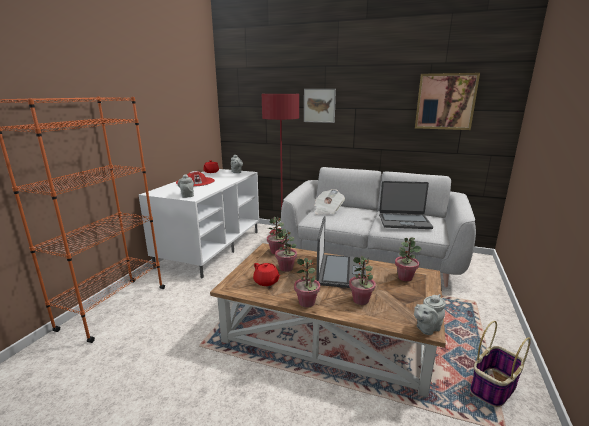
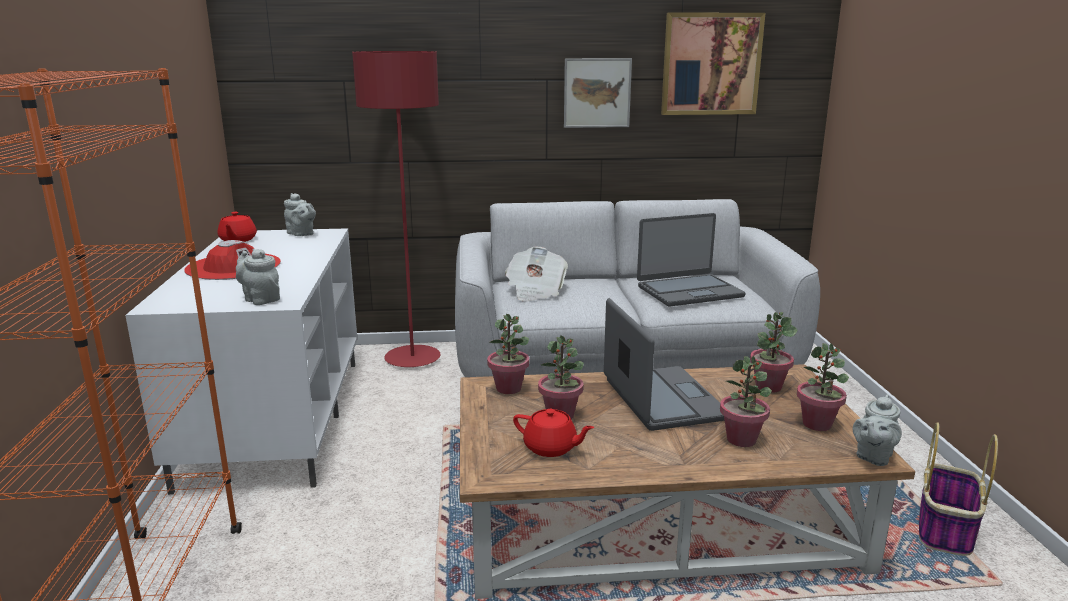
camera: 25 degrees left, 0 degrees up
potted plant [294,258,320,308] -> potted plant moved to [797,343,849,431]
picture [304,89,336,123] -> picture moved to [564,58,632,128]

